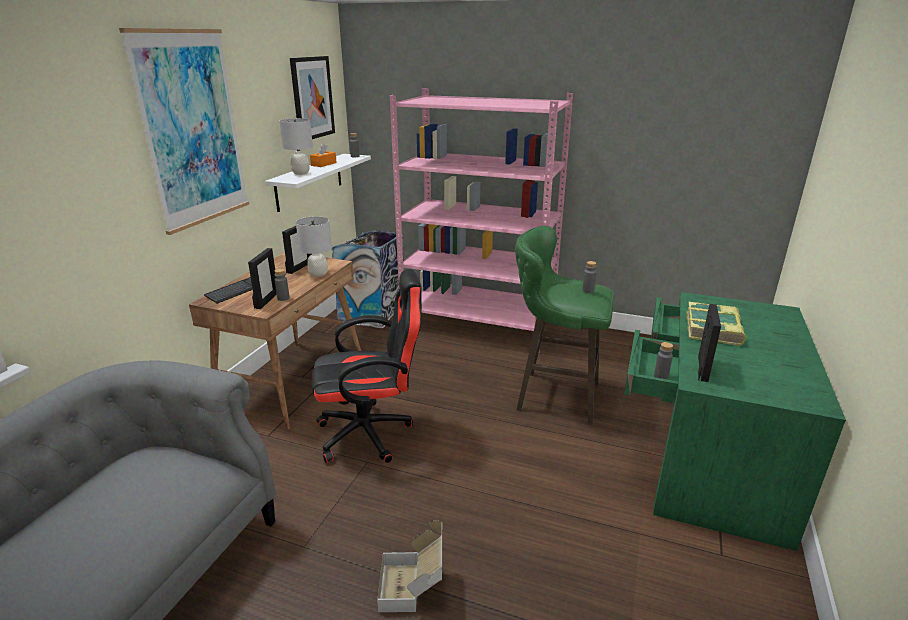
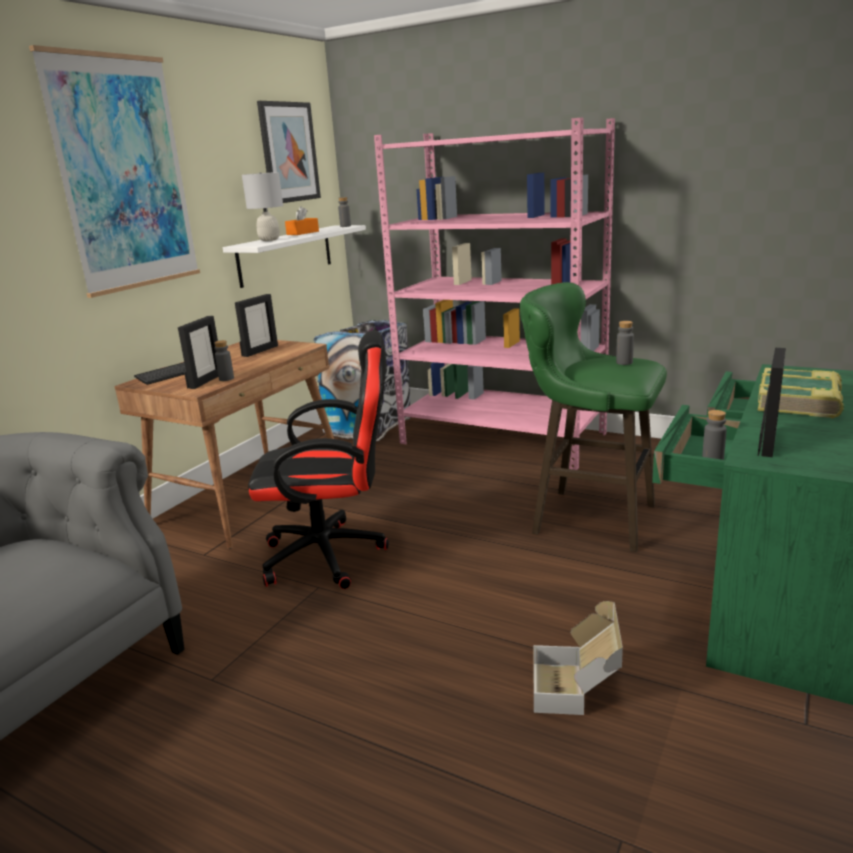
camera: 10 degrees right, 5 degrees down
grey table lamp [296,216,332,277] -> none
cardboard box [377,520,442,612] -> cardboard box moved to [533,601,623,715]

